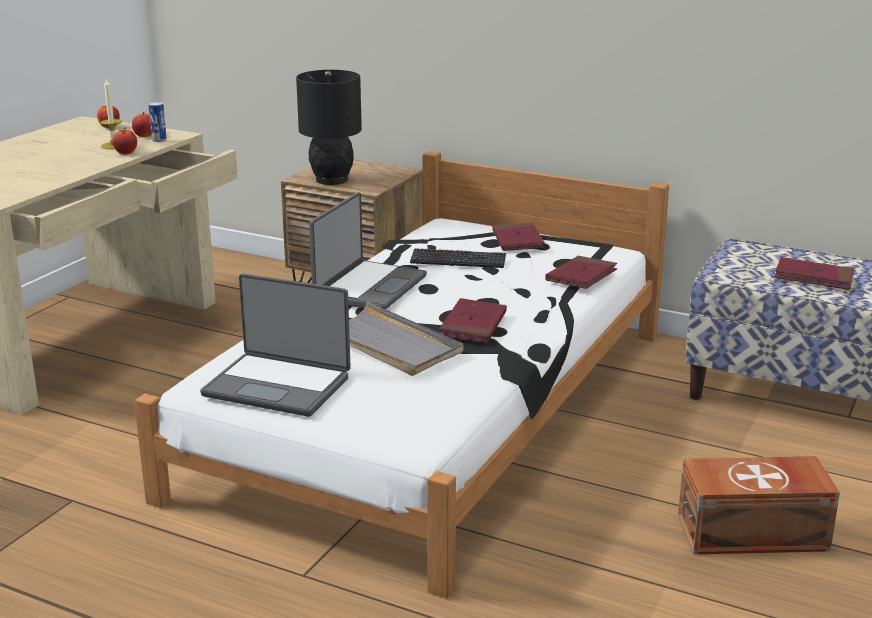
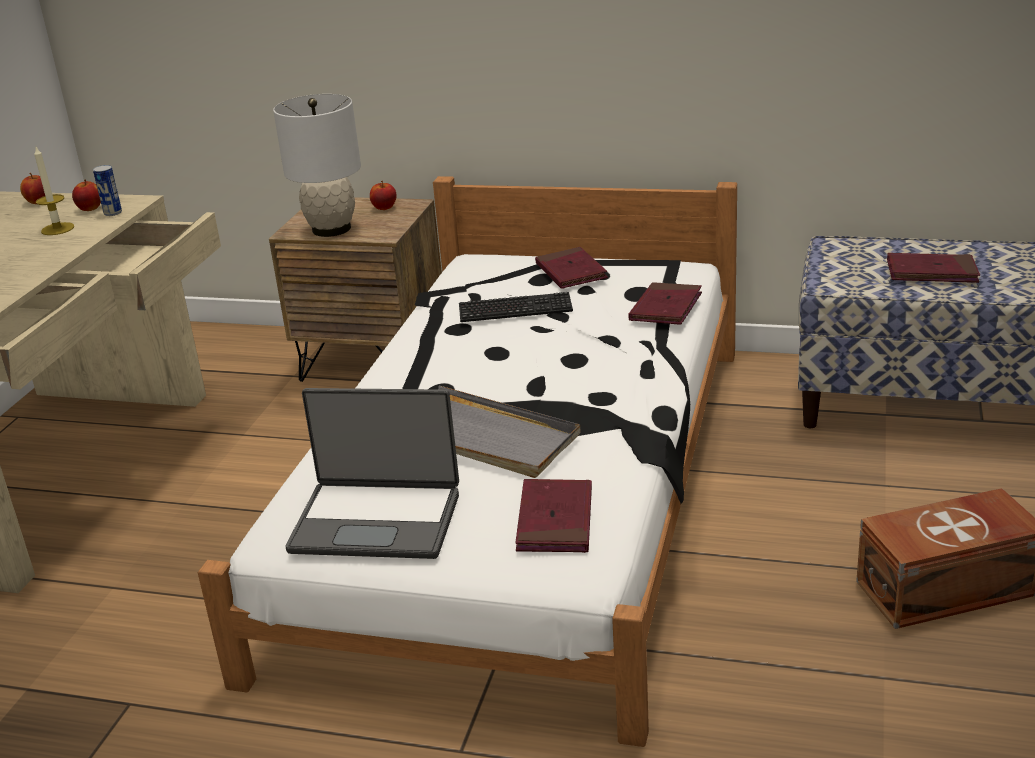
camera: 10 degrees left, 5 degrees up
apple [112,127,137,154] -> apple moved to [370,181,396,210]
black table lamp [296,70,362,185] -> white table lamp [273,94,361,237]
laptop [309,192,427,309] -> none
red book [439,298,507,343] -> red book moved to [515,479,592,553]

